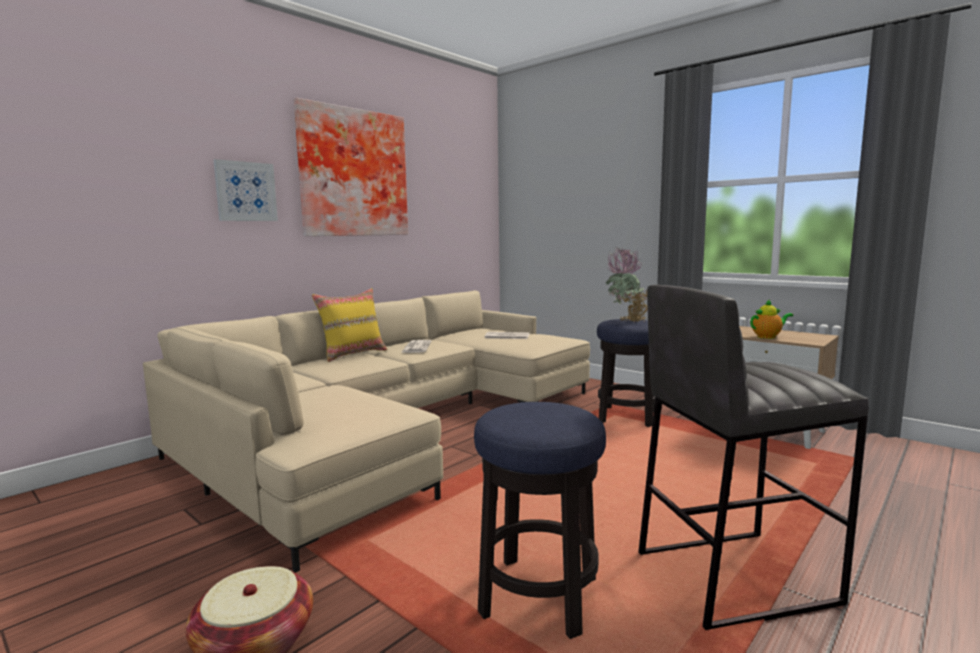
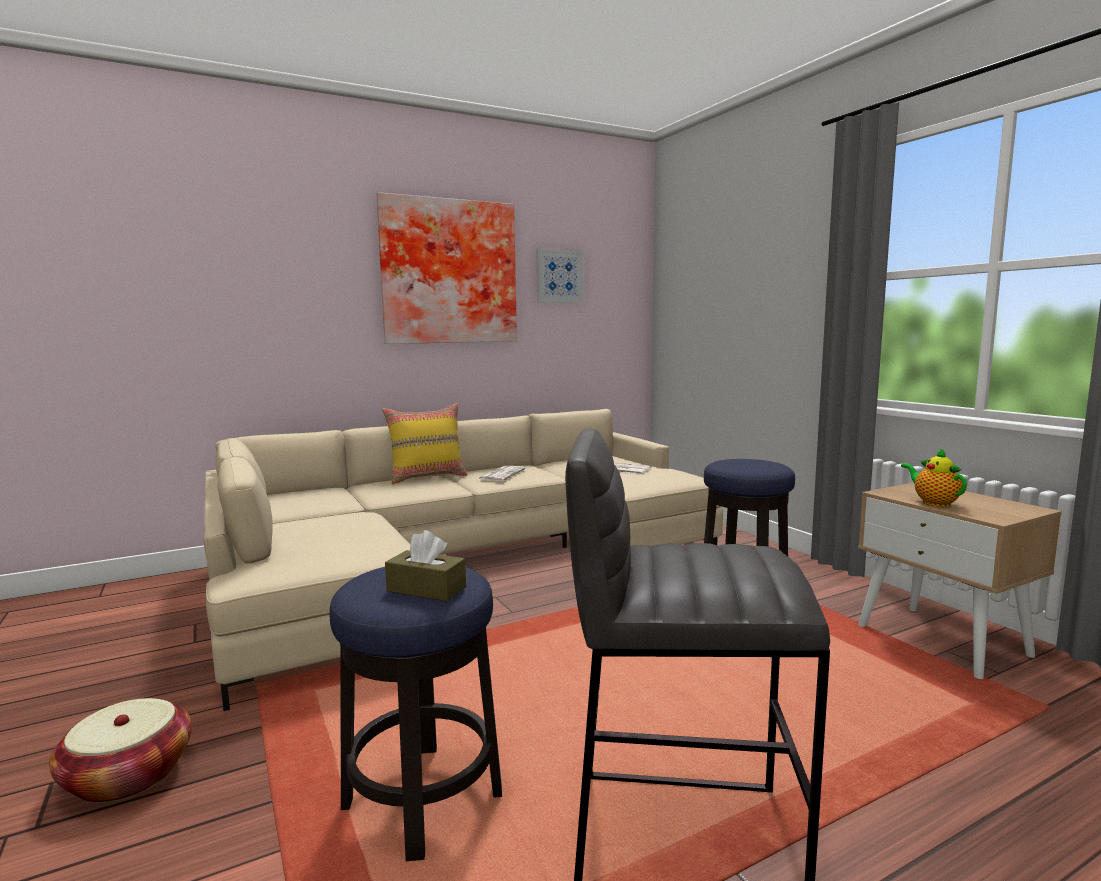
camera: 20 degrees right, 0 degrees up
picture [214,159,278,221] -> picture moved to [536,248,584,303]
potted plant [606,247,648,322] -> none
teapot [750,299,793,339] -> teapot turned 120 degrees counterclockwise [901,447,967,507]
none -> brown tissue box [385,530,466,601]

